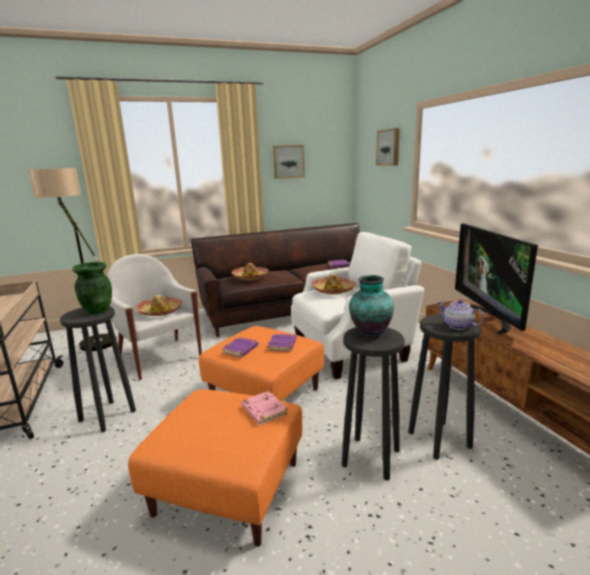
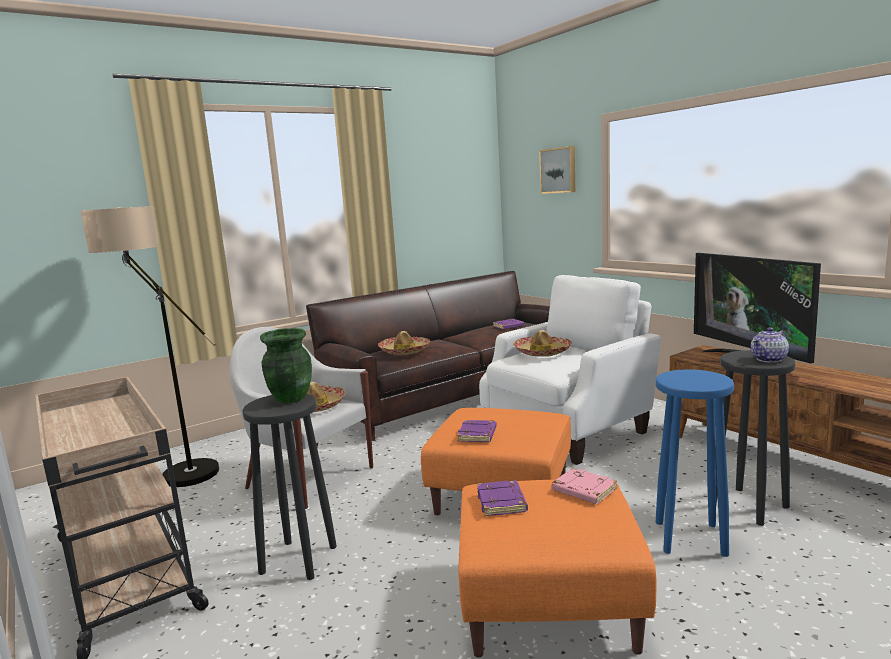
camera: 15 degrees left, 5 degrees down
purple book [267,334,296,352] -> purple book moved to [477,480,528,516]
picture [273,145,305,179] -> none
black stool [342,327,405,480] -> blue stool [655,369,734,557]
vase [349,275,394,337] -> none
teapot [437,299,485,330] -> teapot turned 60 degrees counterclockwise [750,327,789,363]

